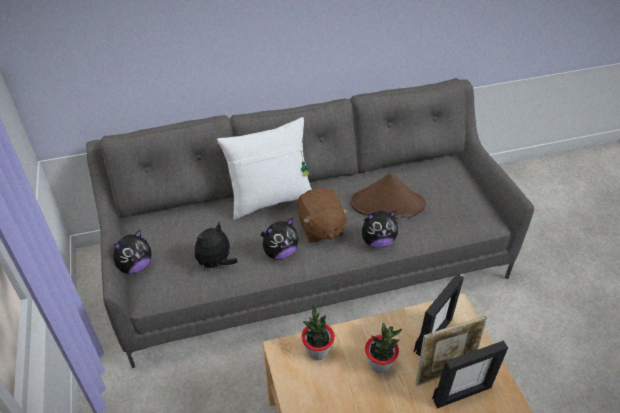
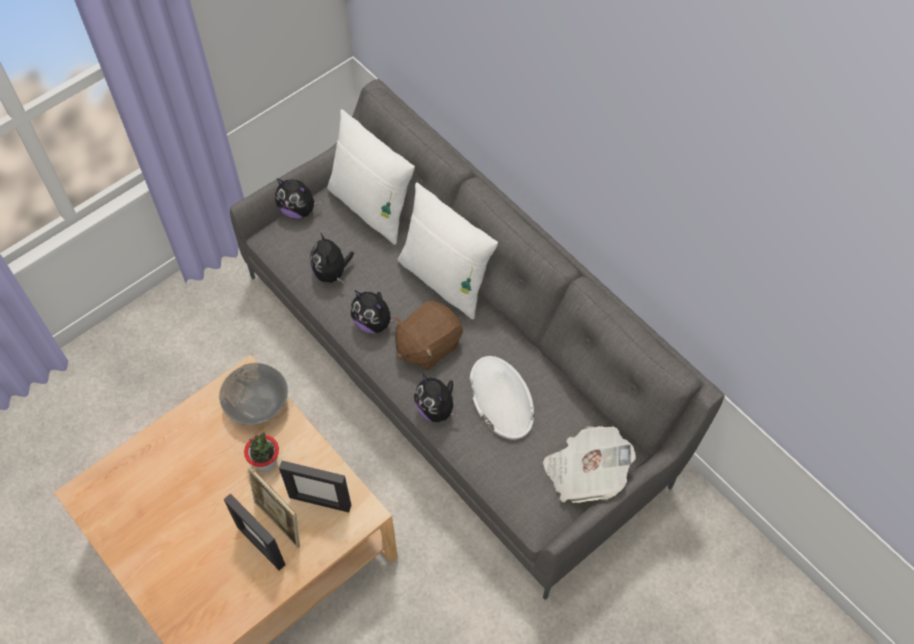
camera: 65 degrees right, 15 degrees up
plush toy [195,222,238,272] -> plush toy turned 120 degrees counterclockwise [310,232,354,283]
potted plant [302,303,335,360] -> grey bowl [219,363,288,425]
brown hat [350,173,426,219] -> white hat [470,356,534,440]
none -> white pillow [327,109,415,245]
none -> newspaper [543,426,636,503]

